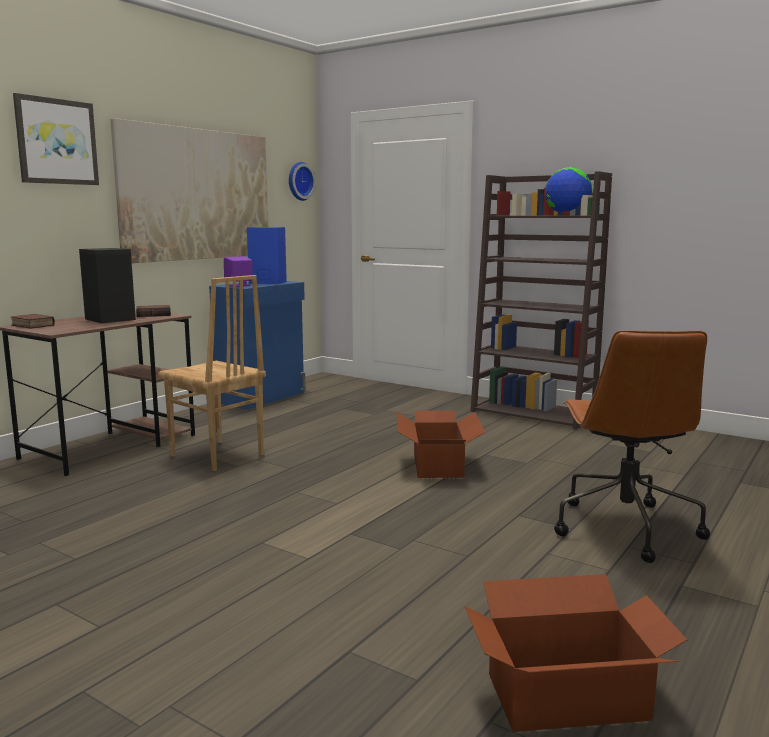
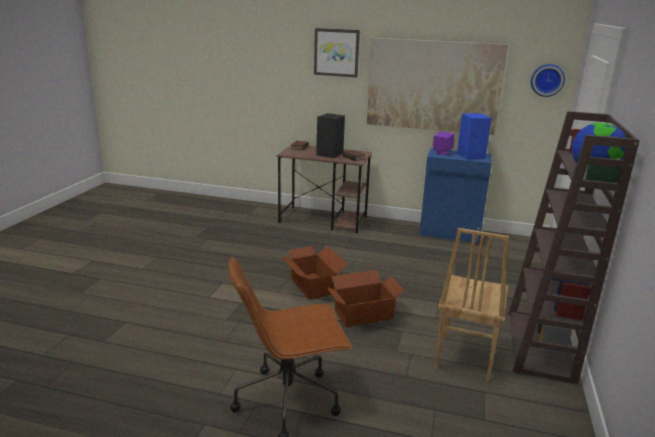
camera: 70 degrees right, 10 degrees up
brown chair [158,275,266,471] -> brown chair moved to [435,228,509,382]
cardboard box [465,574,687,732] -> cardboard box moved to [280,246,348,300]

